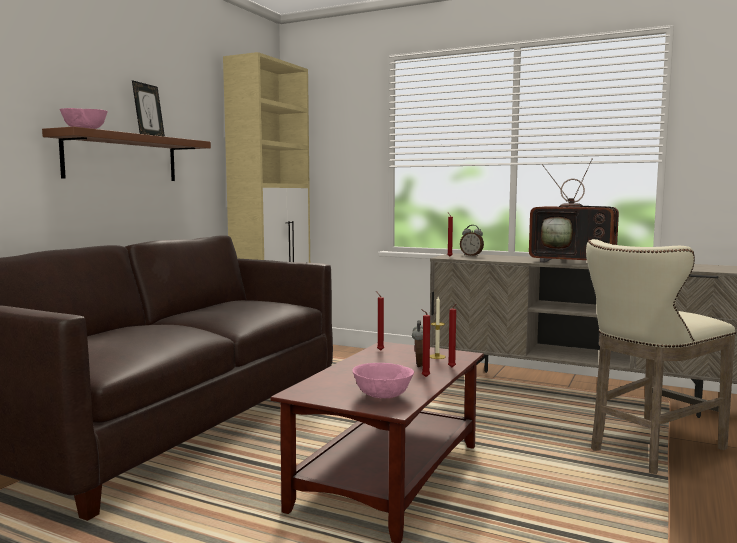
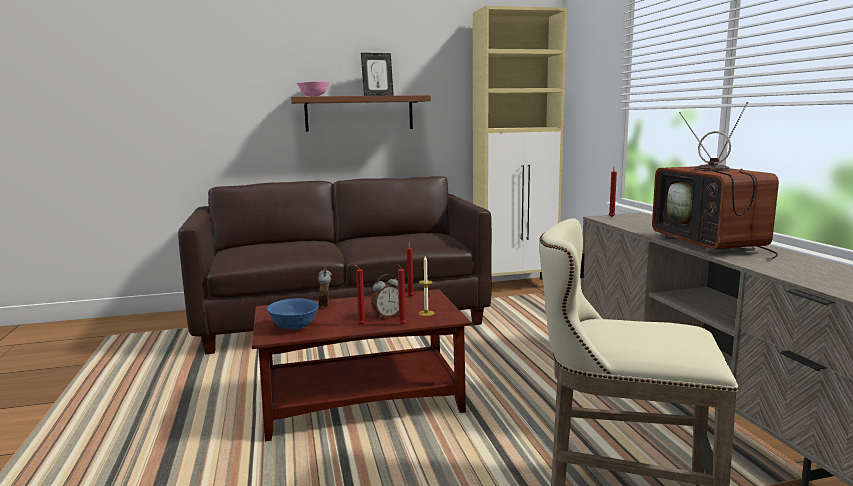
camera: 50 degrees right, 5 degrees up
pink bowl [352,363,414,398] -> blue bowl [267,298,319,330]
alarm clock [460,225,484,256] -> alarm clock moved to [318,266,332,309]

